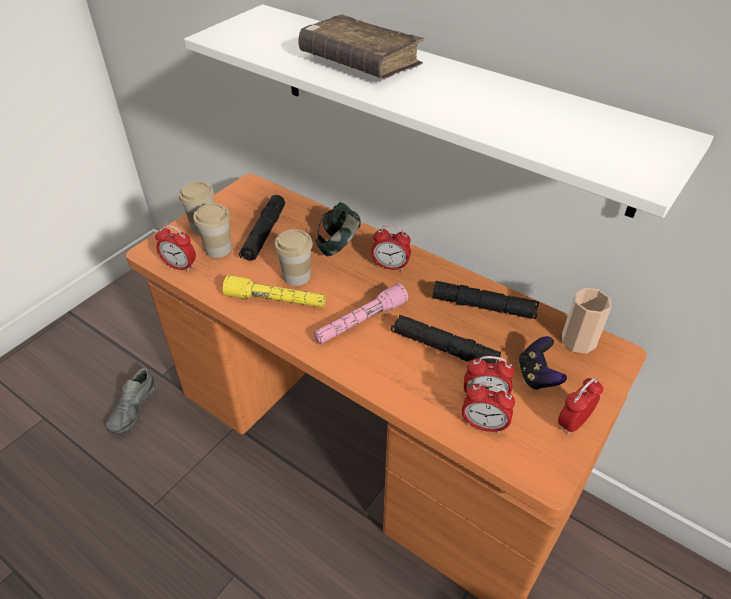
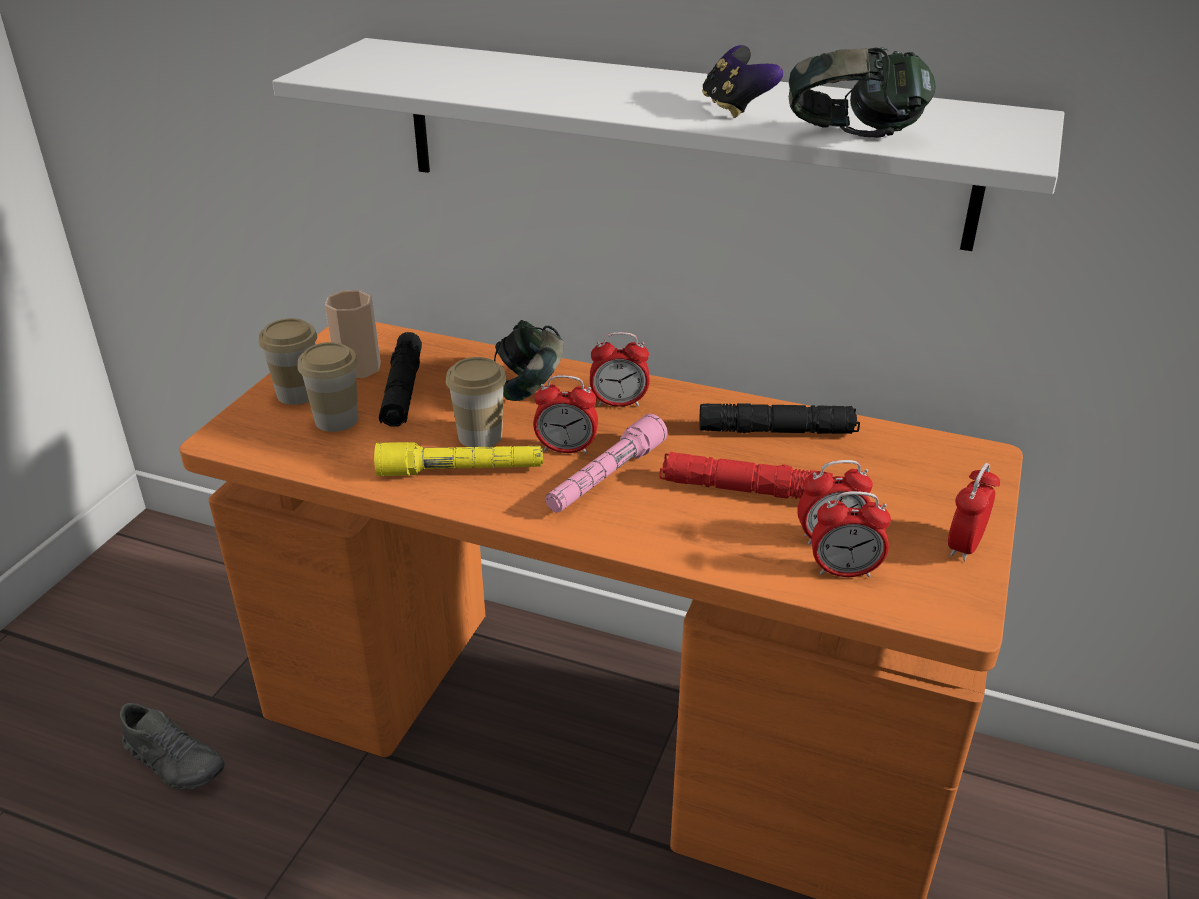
camera: 15 degrees left, 10 degrees down
grey shoe [106,368,158,434] -> grey shoe turned 60 degrees counterclockwise [120,703,225,790]
alarm clock [155,225,196,272] -> alarm clock moved to [533,375,598,454]
brown book [298,14,424,79] -> none
black flashlight [391,314,501,364] -> red flashlight [660,452,833,499]
game controller [518,336,567,390] -> game controller moved to [702,45,783,118]
cup [562,288,612,354] -> cup moved to [325,290,381,378]
none -> headphones [789,47,936,138]

